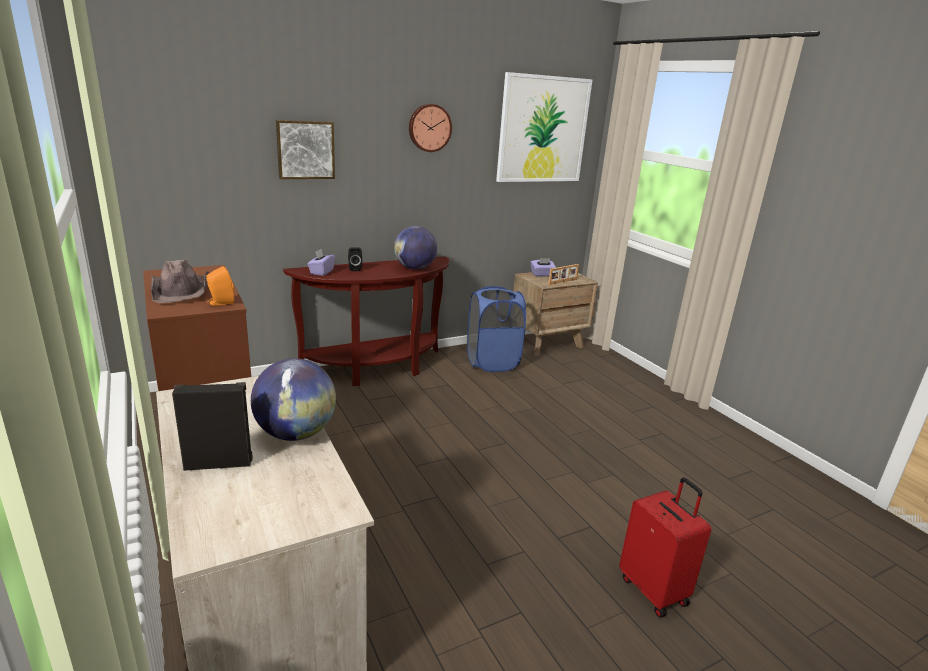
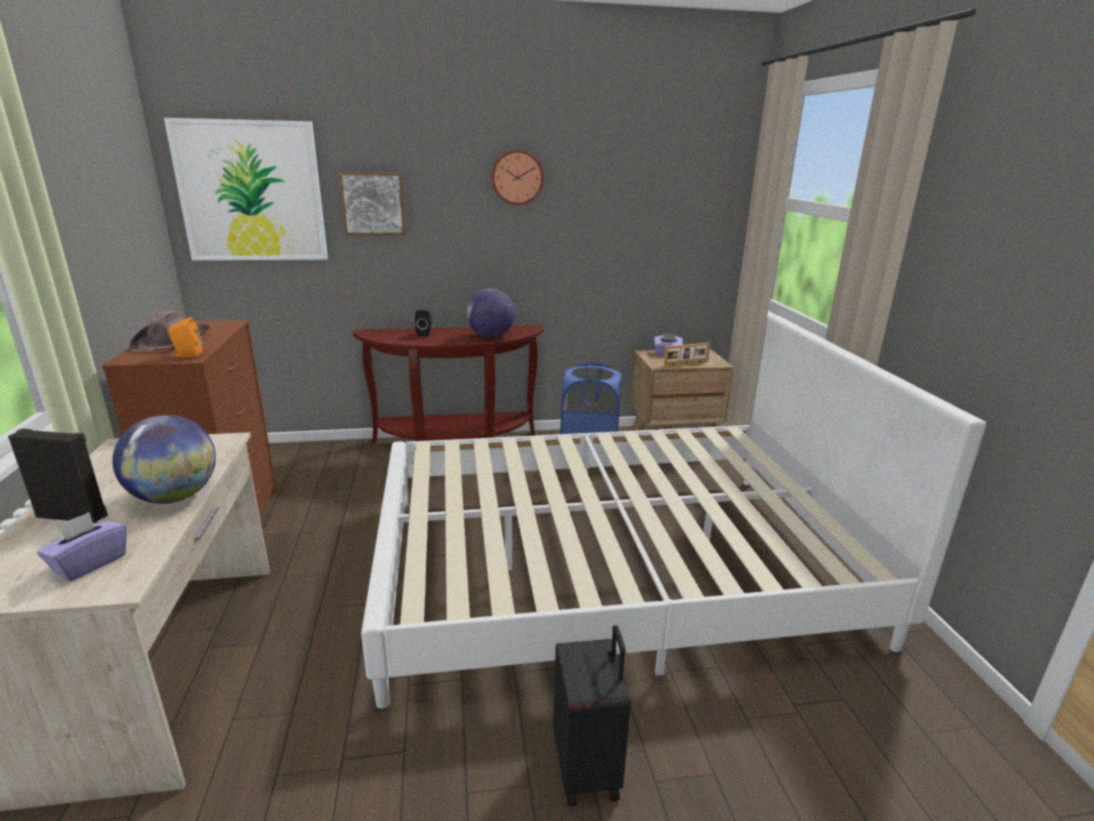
camera: 20 degrees right, 0 degrees up
purple tissue box [307,249,335,276] -> purple tissue box moved to [37,512,127,581]
picture [496,72,593,182] -> picture moved to [164,118,328,260]
red suitcase [619,477,711,617] -> black suitcase [553,625,631,806]
none -> white bed [361,315,986,708]

